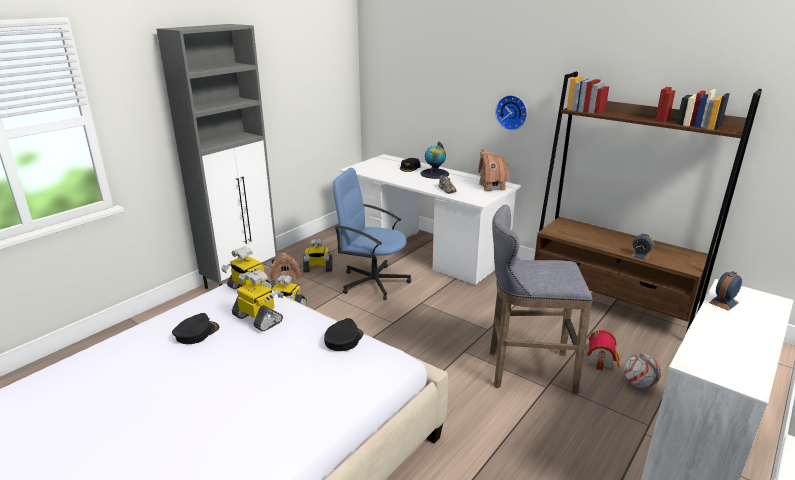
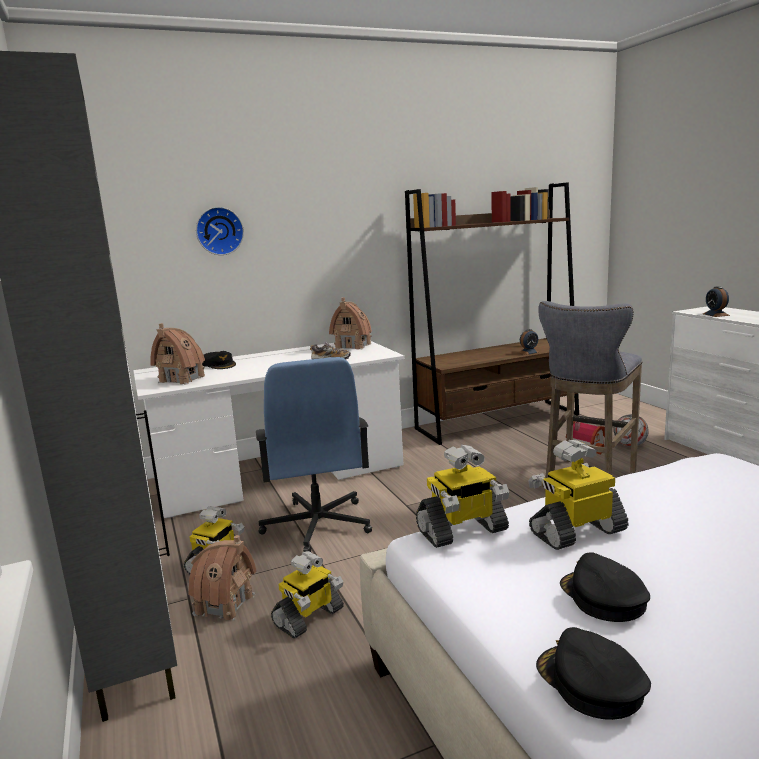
camera: 60 degrees left, 10 degrees down
black cap [324,318,363,351] -> black cap moved to [536,627,651,720]
blue office chair [333,168,411,300] -> blue office chair turned 60 degrees counterclockwise [256,357,372,552]
globe [421,142,449,179] -> none
wall clock [495,95,527,130] -> wall clock moved to [196,207,244,255]
none -> toy house [150,323,205,385]

